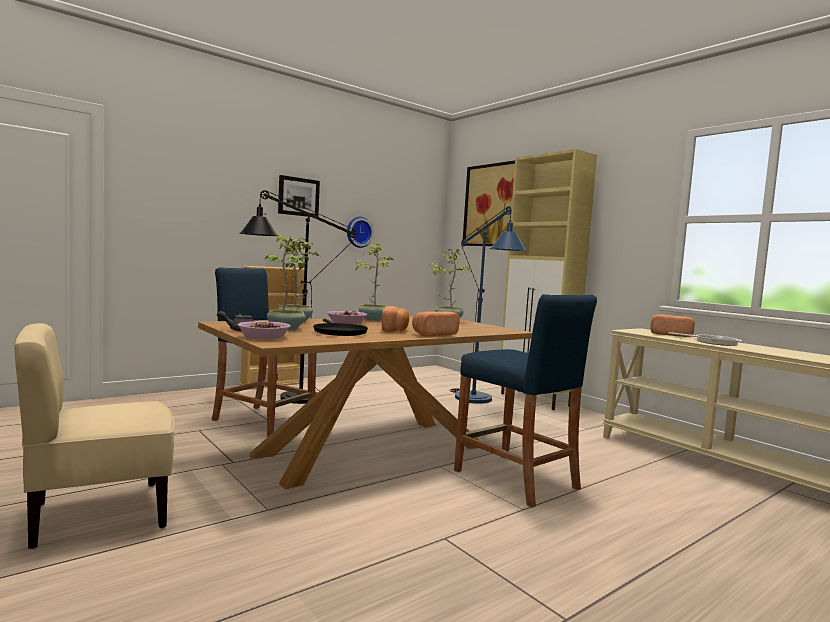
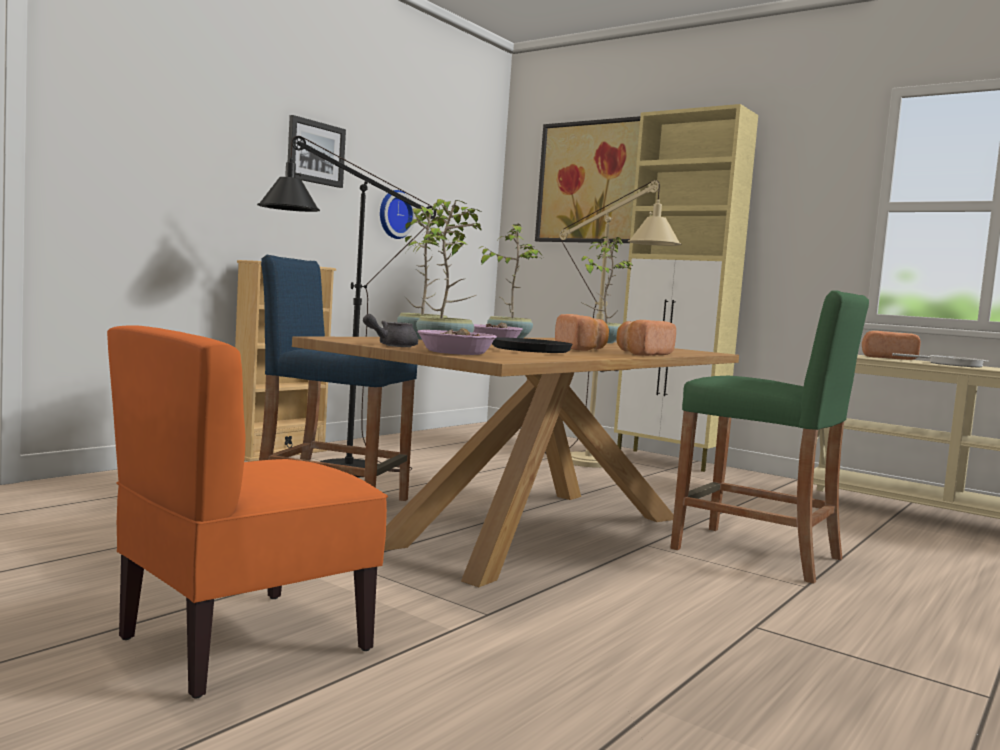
camera: 15 degrees left, 0 degrees up
beige chair [14,323,175,549] -> orange chair [107,325,388,699]
blue floor lamp [449,206,527,404] -> beige floor lamp [545,180,682,468]
blue stool [454,294,597,508] -> green stool [670,290,869,584]

